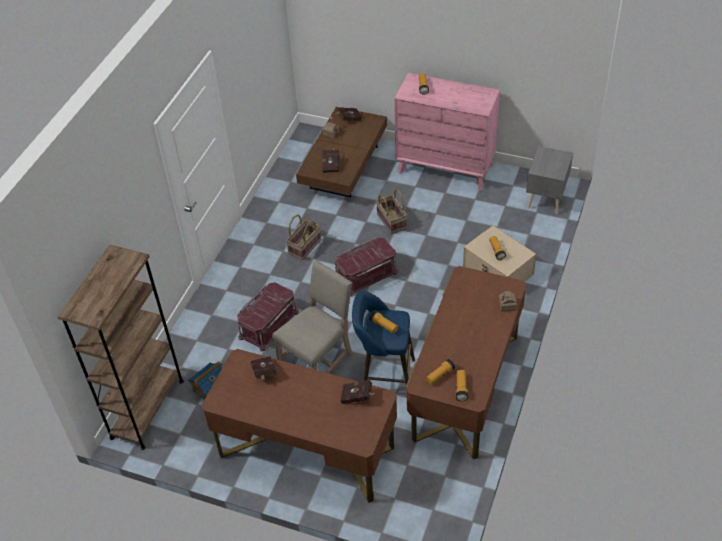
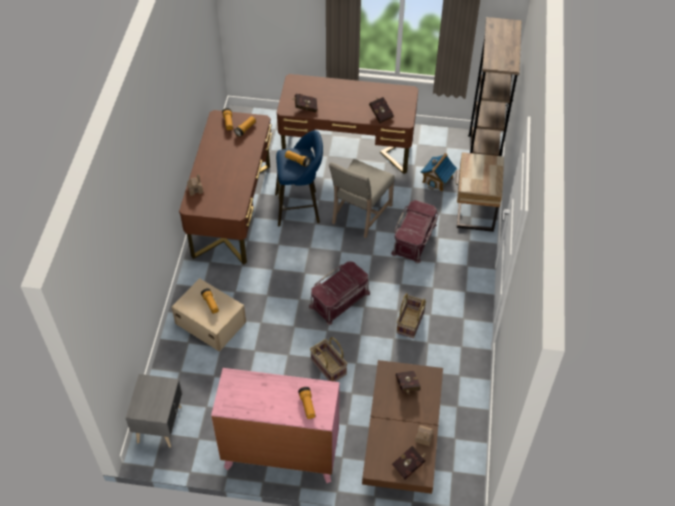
camera: 165 degrees right, 5 degrees up
none -> beige nightstand [455,152,504,232]

